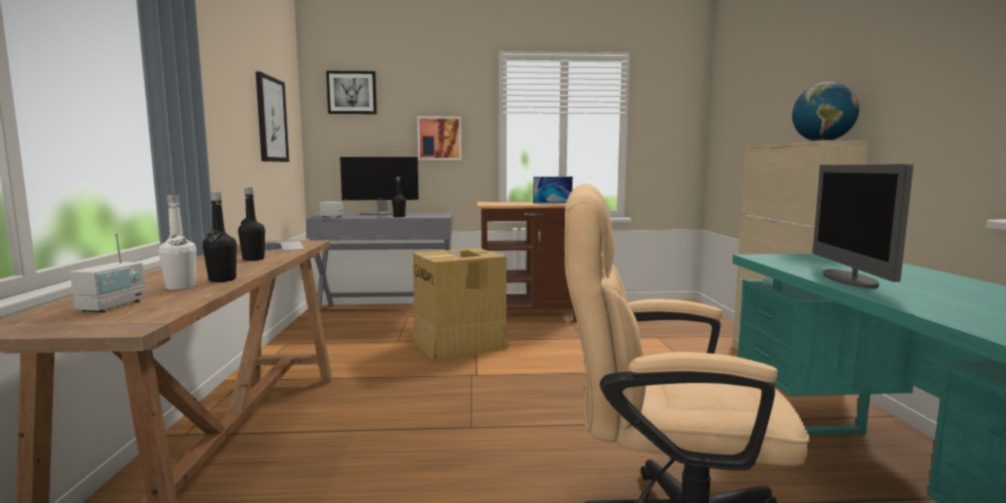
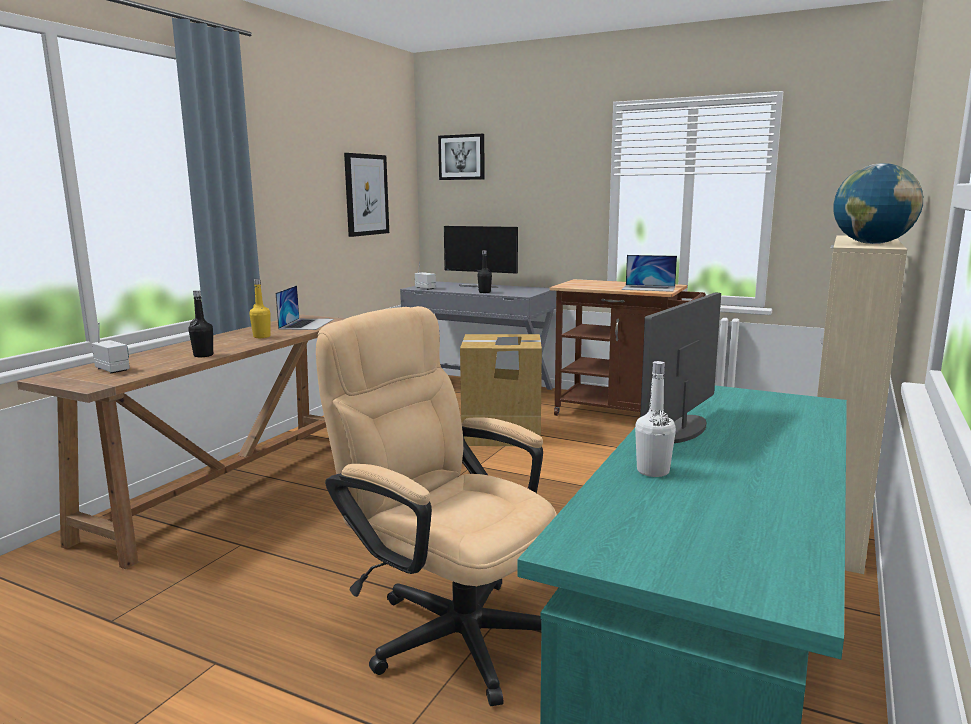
camera: 30 degrees right, 5 degrees up
radio [70,233,146,312] -> radio turned 90 degrees counterclockwise [92,322,130,373]
white bottle [159,194,196,290] -> white bottle moved to [635,361,676,477]
black bottle [238,188,265,261] -> yellow bottle [249,279,271,338]
picture [417,116,461,160] -> none

